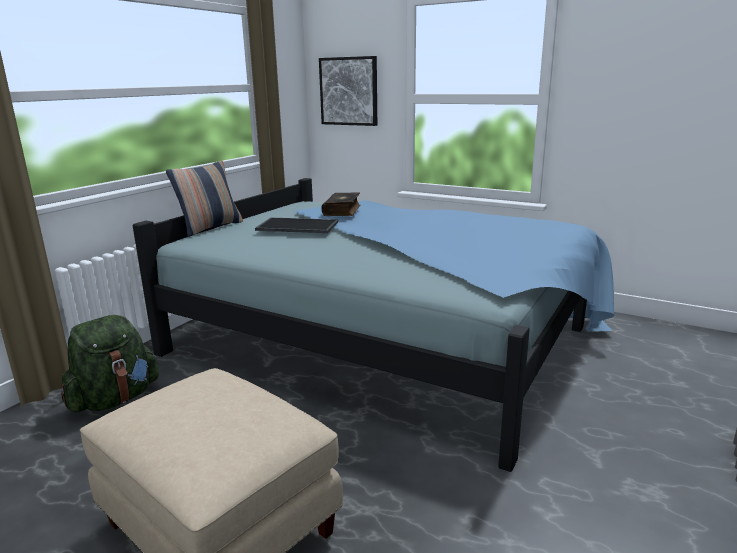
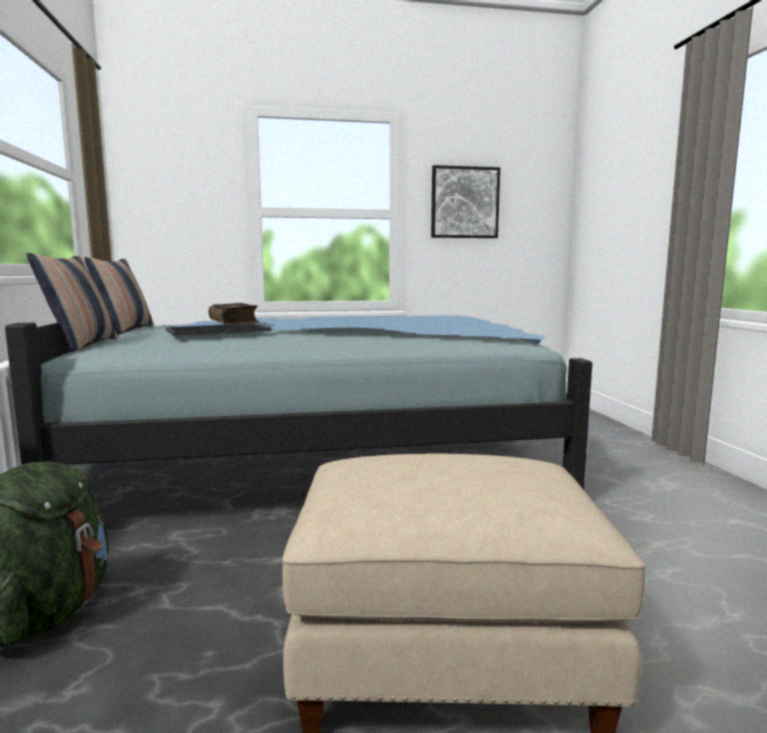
camera: 40 degrees left, 10 degrees down
picture [319,56,377,126] -> picture moved to [431,165,500,238]
none -> pillow [84,257,154,334]

